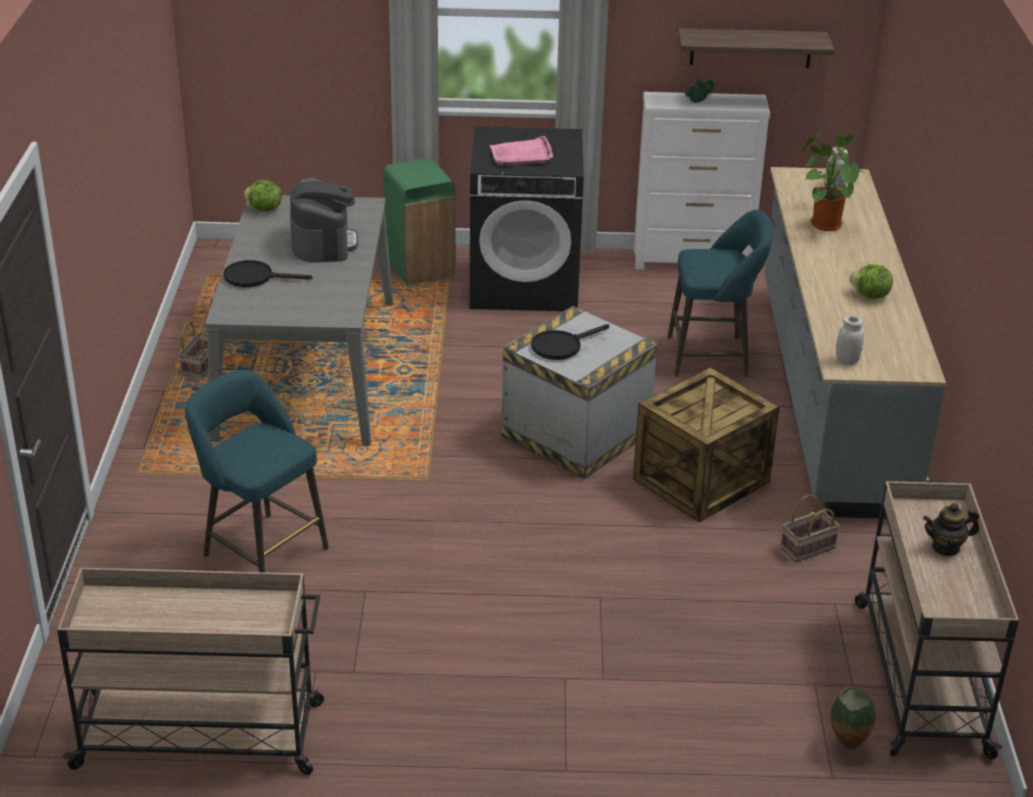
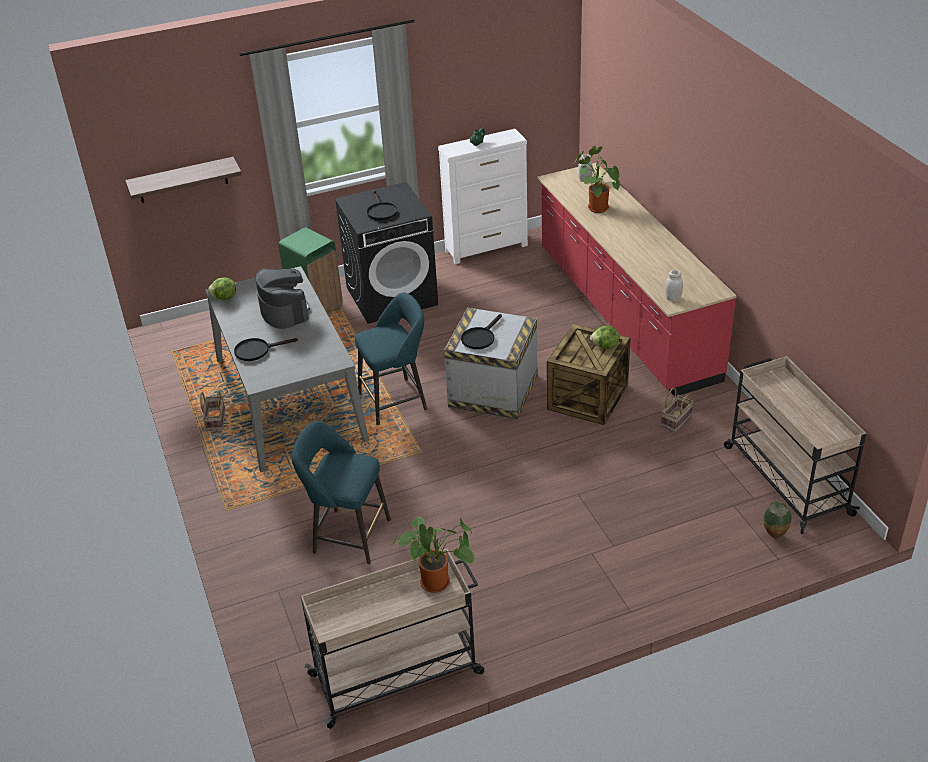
camera: 20 degrees left, 5 degrees up
pink tray [490,136,553,165] -> black frying pan [367,191,397,220]
turquoise stool [667,210,772,378] -> turquoise stool moved to [355,292,427,425]
shelf [678,28,834,68] -> shelf moved to [125,157,242,203]
grey counter [765,167,946,519] -> red counter [537,163,737,396]
lettuce [850,264,893,299] -> lettuce moved to [590,326,619,350]
teapot [923,503,979,556] -> none
none -> potted plant [392,516,475,593]

